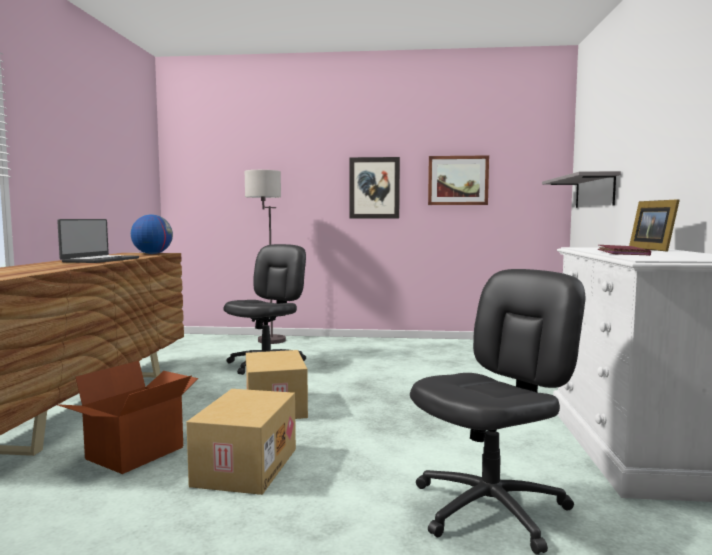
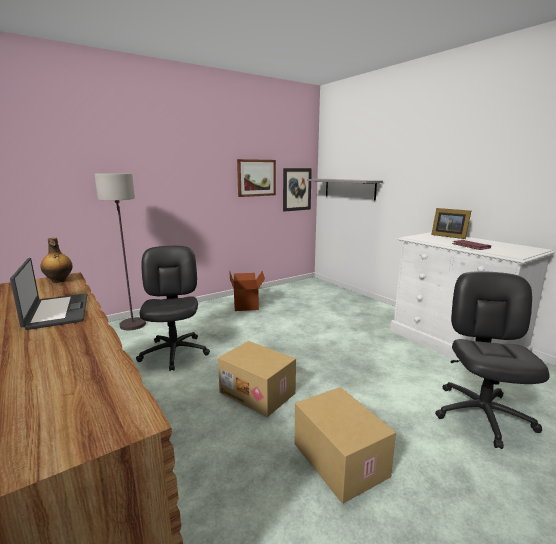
camera: 40 degrees left, 10 degrees up
cardboard box [57,361,198,474] -> cardboard box moved to [230,271,265,311]
globe [131,214,173,254] -> bottle [40,238,73,283]
picture [350,157,400,219] -> picture moved to [283,168,312,212]

